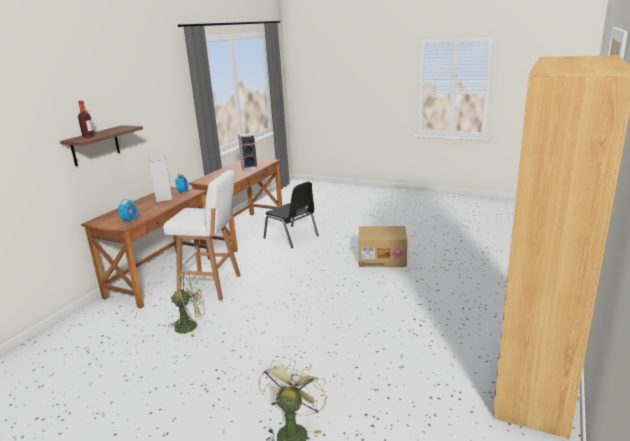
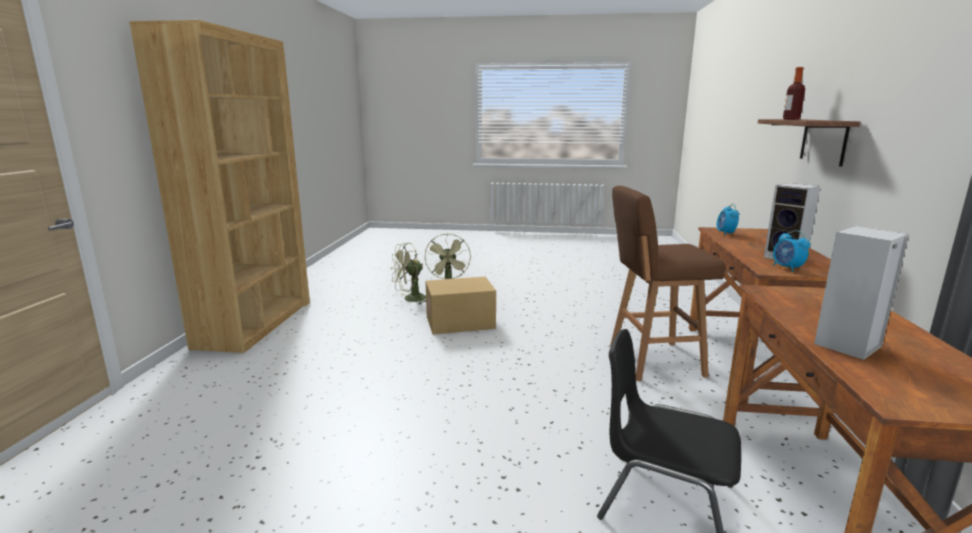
camera: 160 degrees right, 5 degrees down
white stool [163,170,241,301] -> brown stool [610,186,725,381]
green fan [168,270,205,337] -> green fan moved to [391,243,426,304]
cardboard box [359,226,407,267] -> cardboard box moved to [426,277,496,335]

